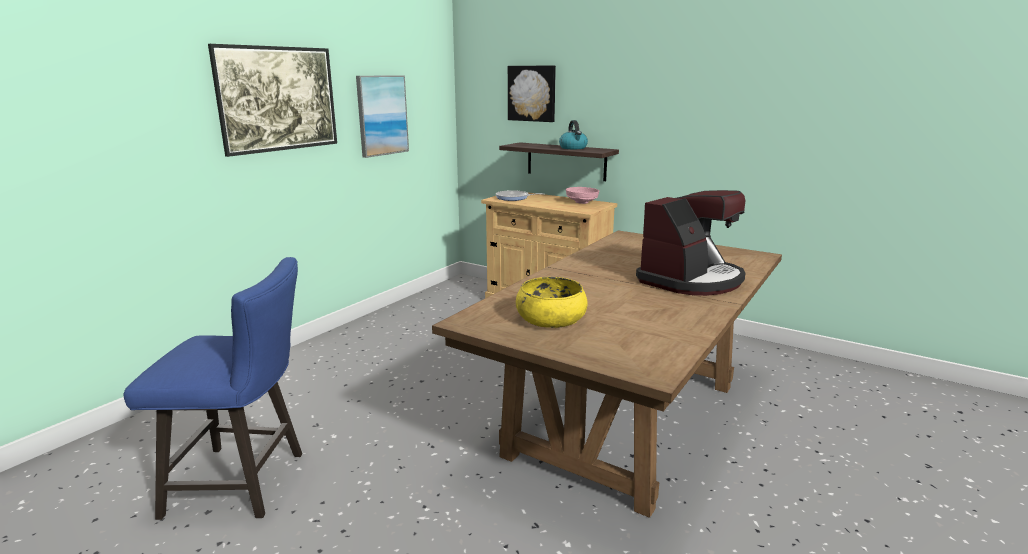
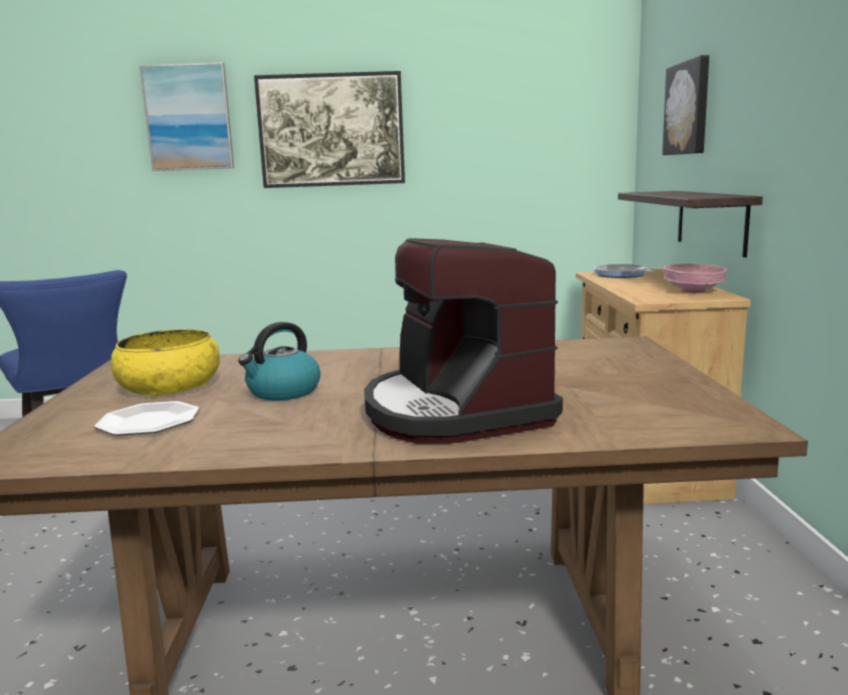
camera: 55 degrees right, 5 degrees down
picture [356,76,409,158] -> picture moved to [139,63,234,171]
kettle [559,120,588,149] -> kettle moved to [238,322,321,400]
coffee machine [636,190,746,296] -> coffee machine turned 60 degrees clockwise [364,238,563,444]
none -> plate [94,401,199,436]

